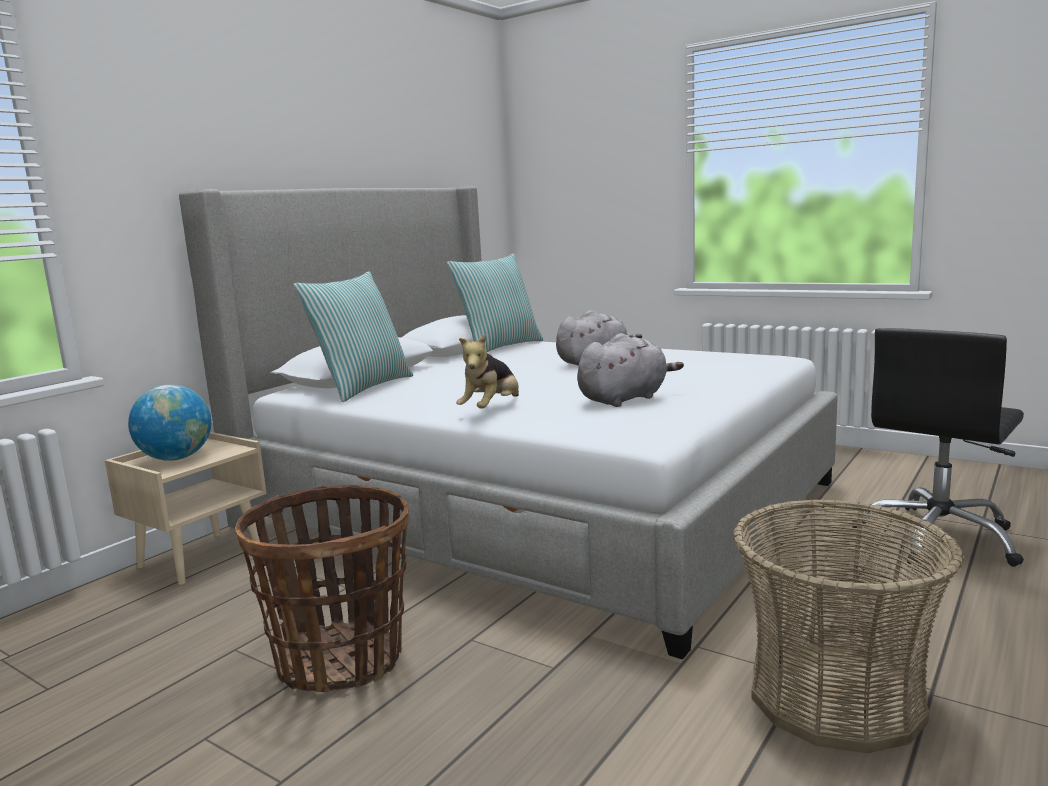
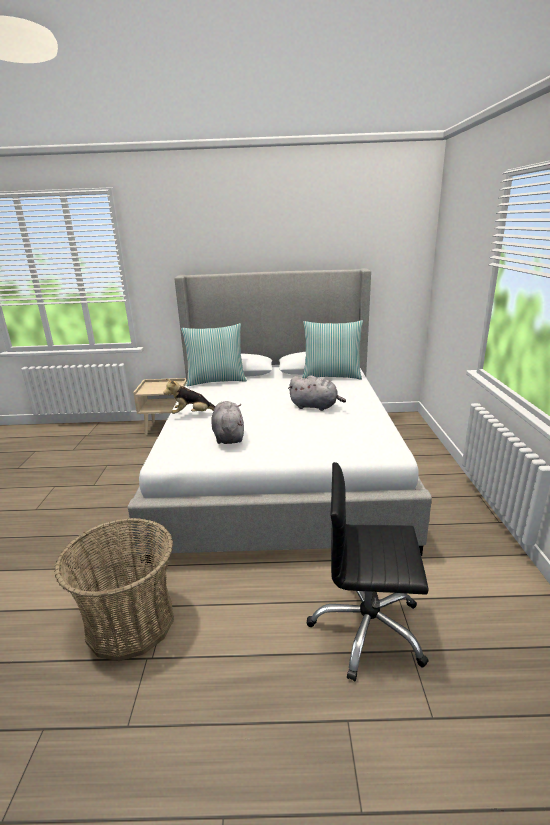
camera: 55 degrees right, 10 degrees up
globe [128,385,212,461] -> none
basket [235,485,409,692] -> none
grey plush toy [577,333,684,407] -> grey plush toy turned 120 degrees counterclockwise [211,401,244,444]

